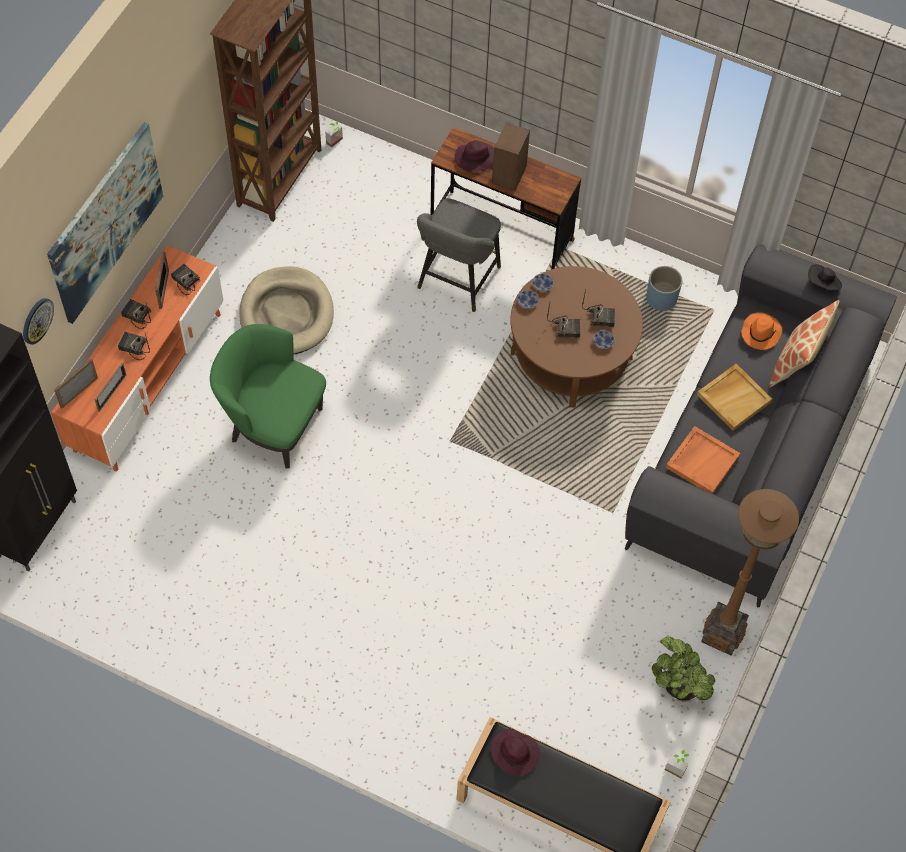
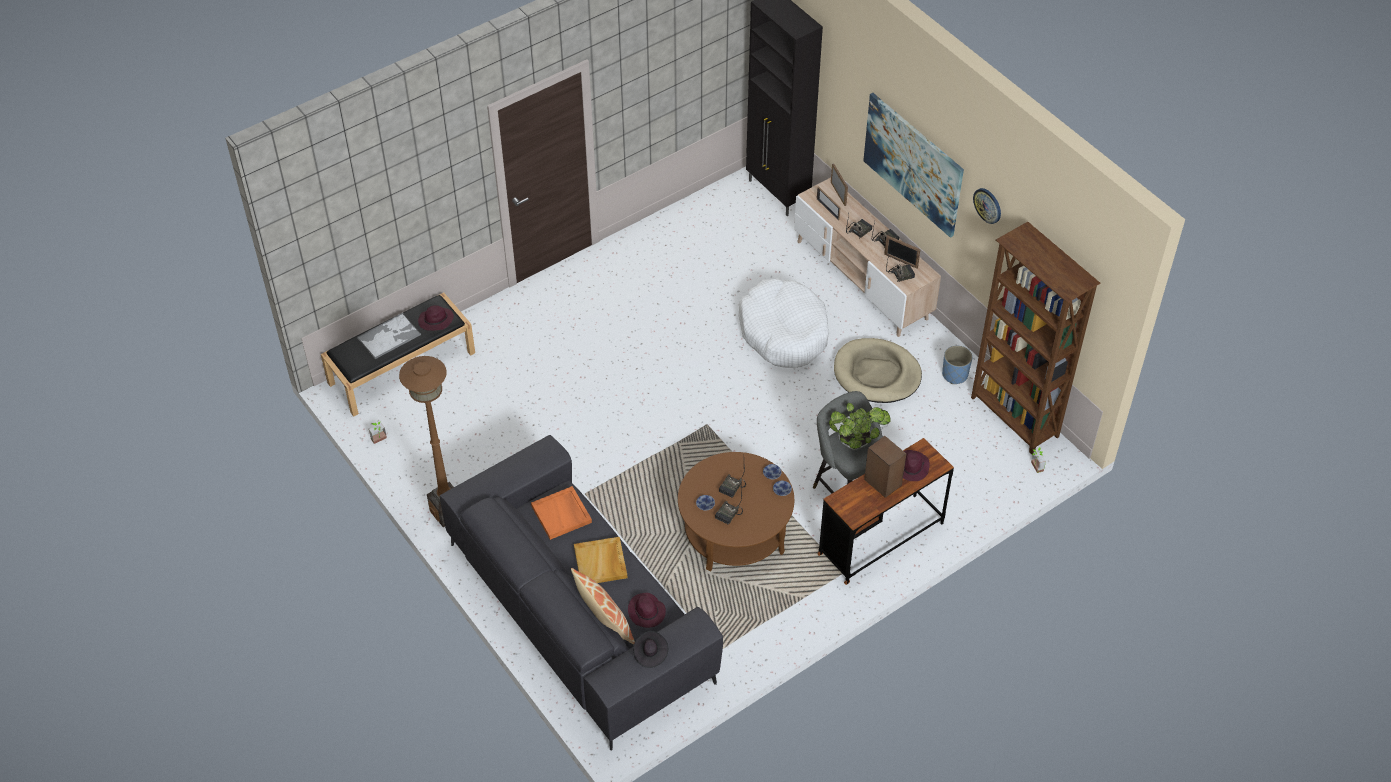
camera: 120 degrees right, 10 degrees down
wall clock [23,298,54,345] -> wall clock moved to [973,188,1001,224]
orange tv stand [51,245,223,472] -> beige tv stand [794,177,941,337]
green armchair [210,324,326,468] -> white dog bed [739,278,829,368]
blue planter [647,266,682,311] -> blue planter moved to [942,346,972,384]
potted plant [652,637,715,702] -> potted plant moved to [829,403,890,449]
orange hat [741,313,782,350] -> purple hat [628,593,666,628]
none -> tray [357,313,421,359]

